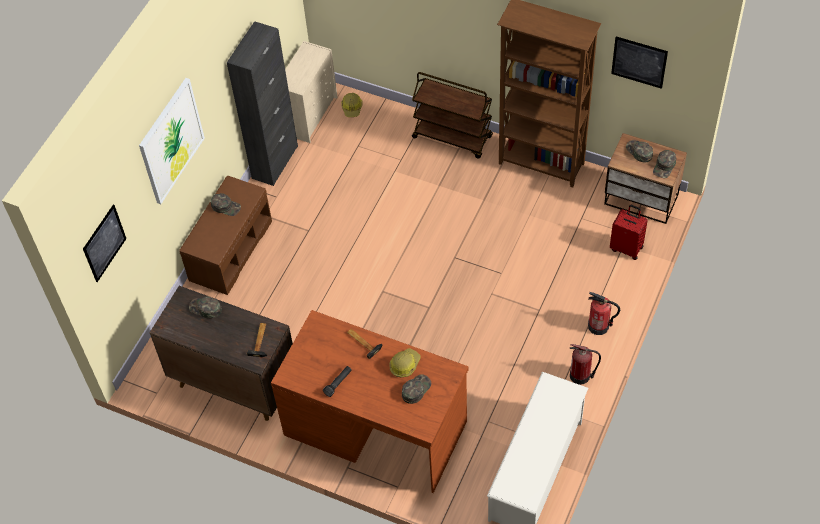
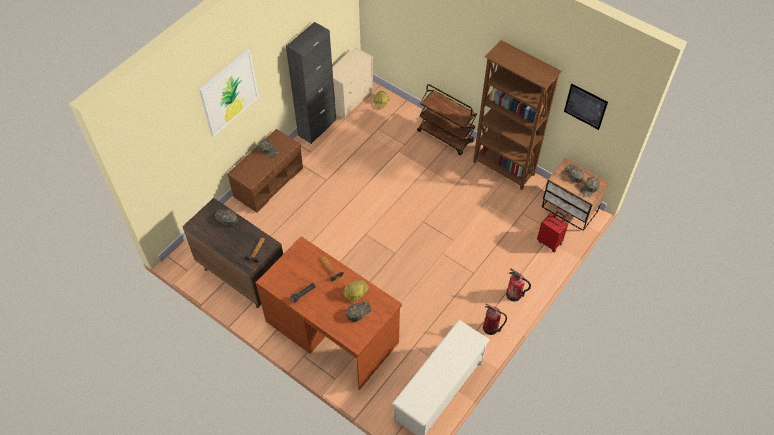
camera: 10 degrees right, 0 degrees up
picture [83,205,126,282] -> none

